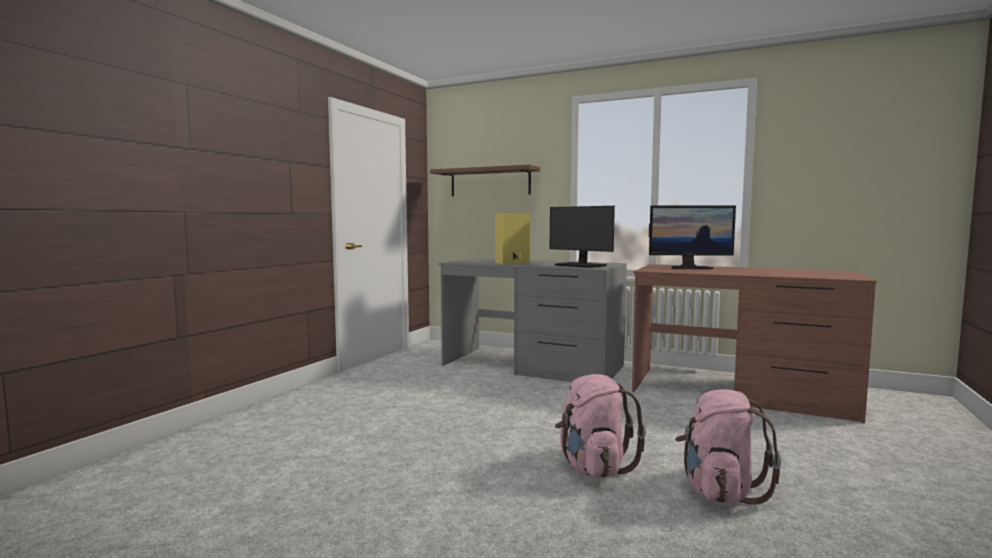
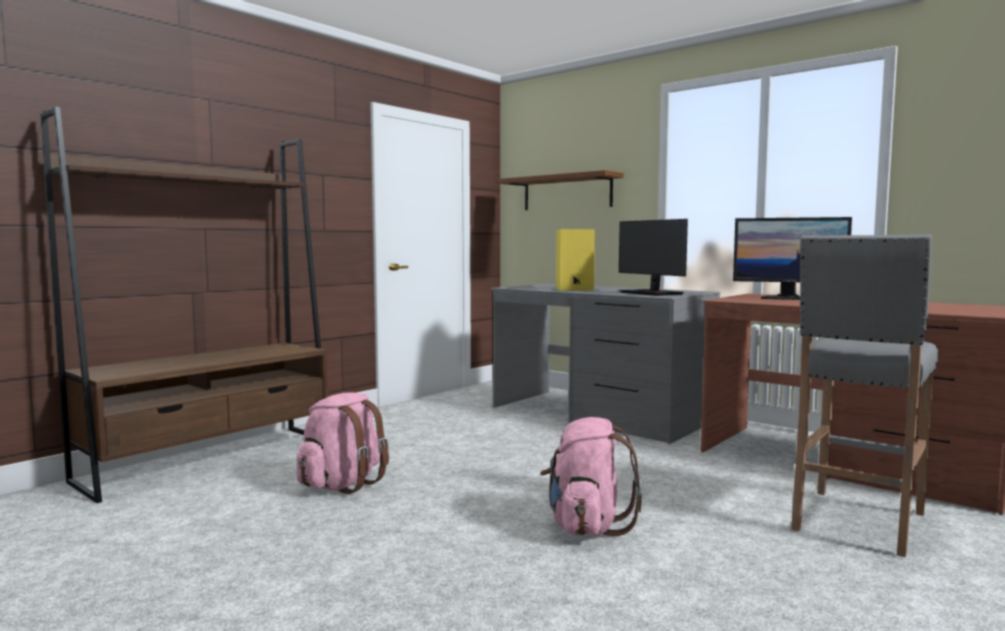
camera: 15 degrees right, 0 degrees up
pink backpack [675,389,781,505] -> pink backpack moved to [297,392,389,494]
none -> brown bookcase [40,107,327,503]
none -> grey stool [791,234,938,557]

